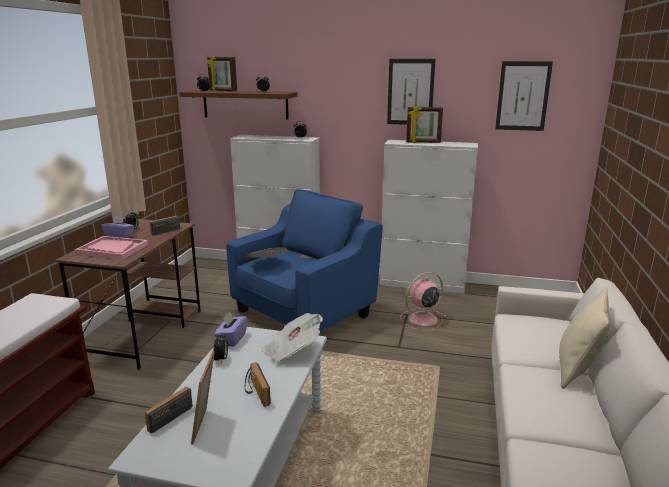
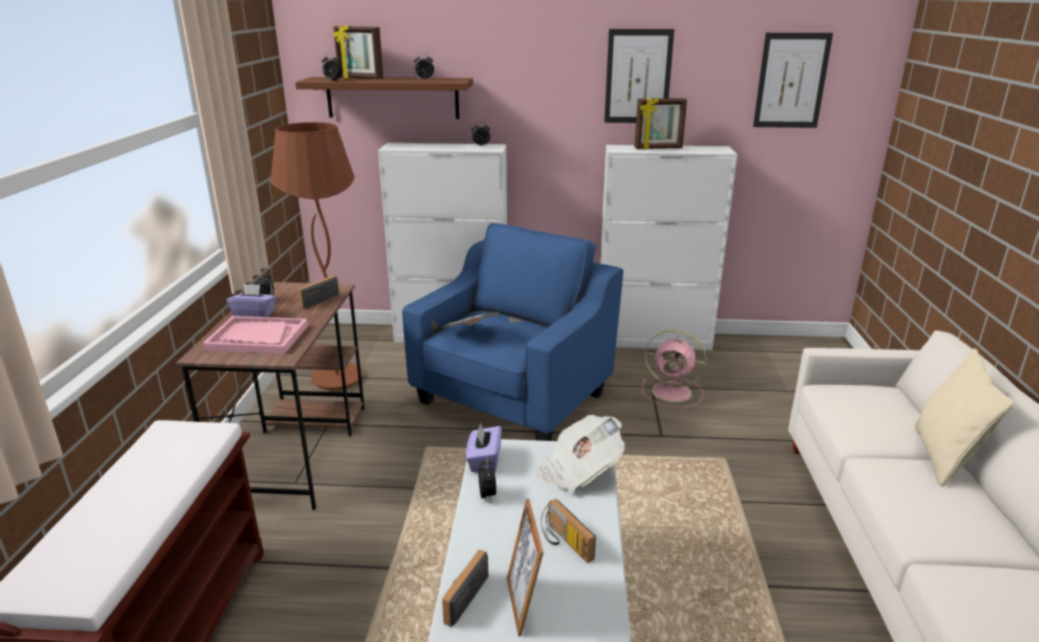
camera: 10 degrees left, 5 degrees up
pink fan [400,272,446,331] -> pink fan turned 120 degrees counterclockwise [642,330,707,408]
none -> brown floor lamp [270,122,363,390]

